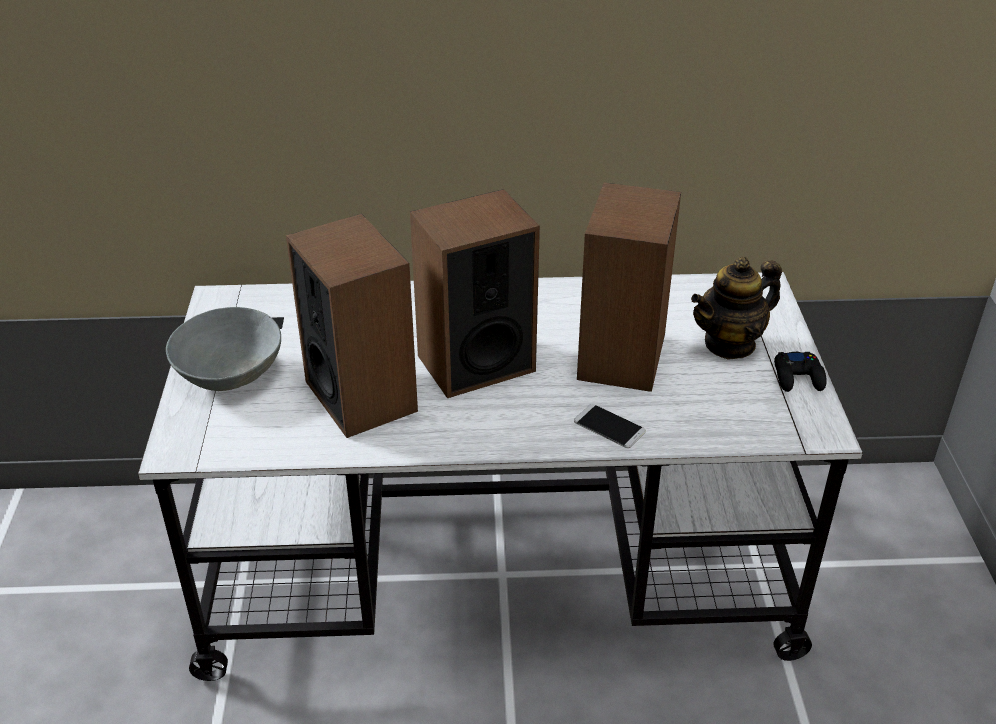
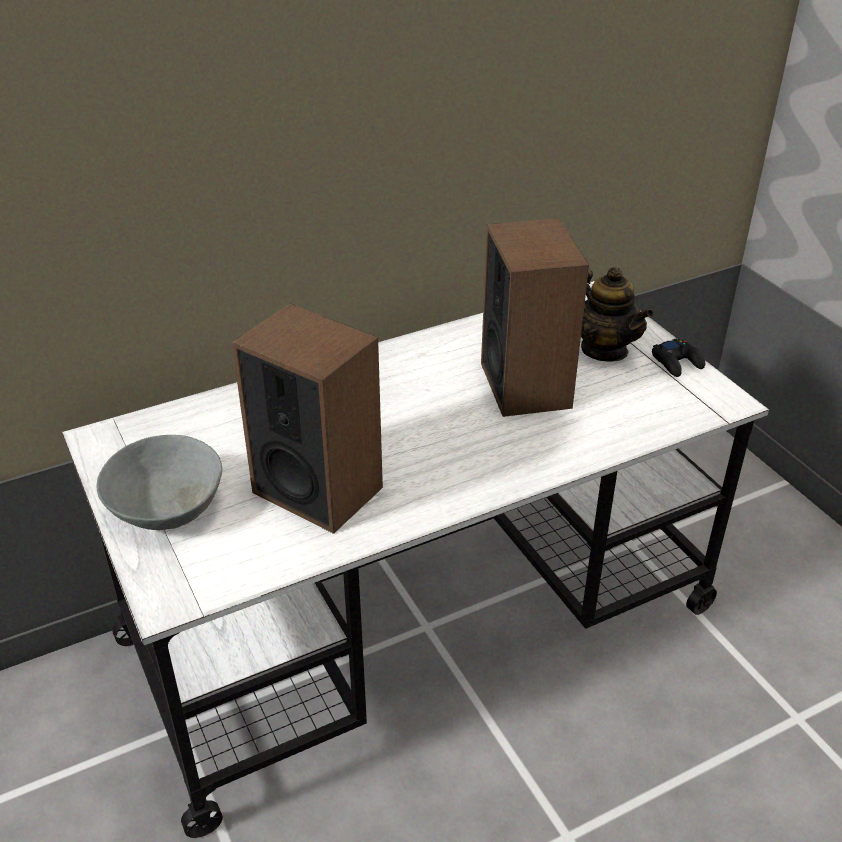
camera: 25 degrees left, 0 degrees up
speaker [410,189,540,398] -> none
phone [574,404,646,448] -> none
teapot [691,257,782,359] -> teapot turned 75 degrees counterclockwise [581,267,654,362]

